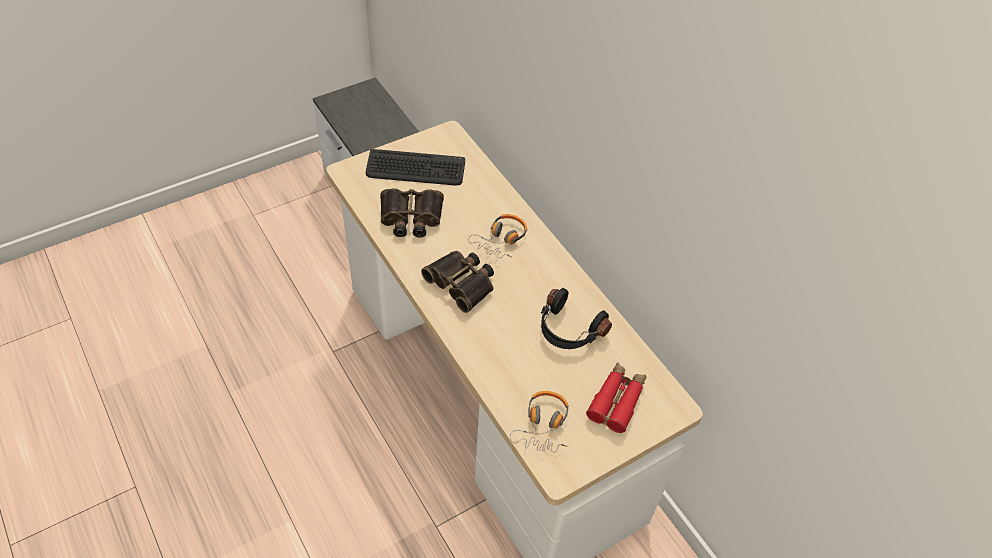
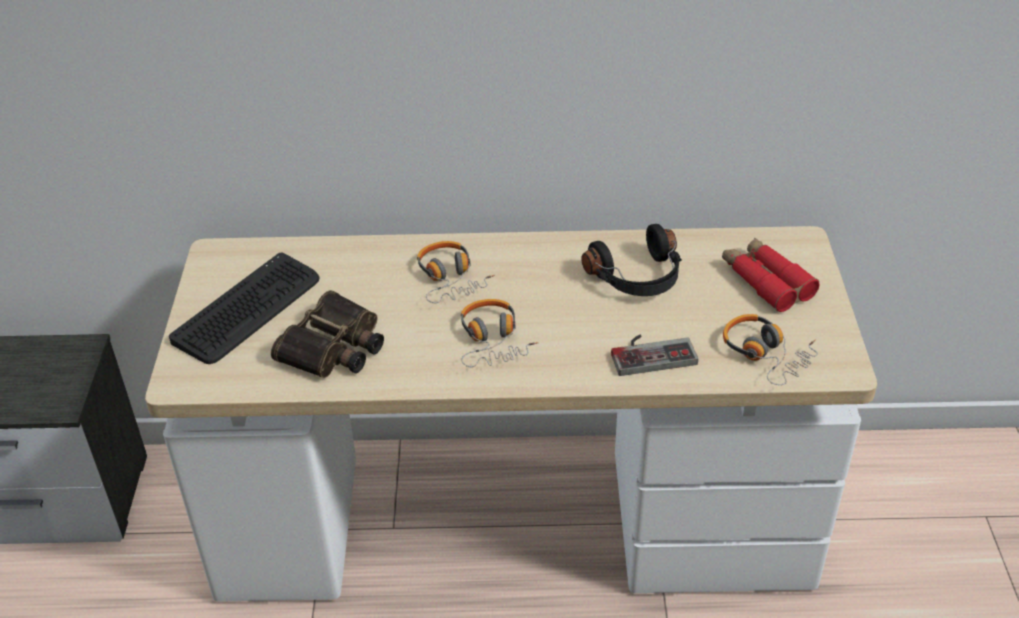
camera: 55 degrees left, 10 degrees down
binoculars [421,251,494,313] -> headphones [461,299,538,367]
none -> game controller [611,335,698,376]

